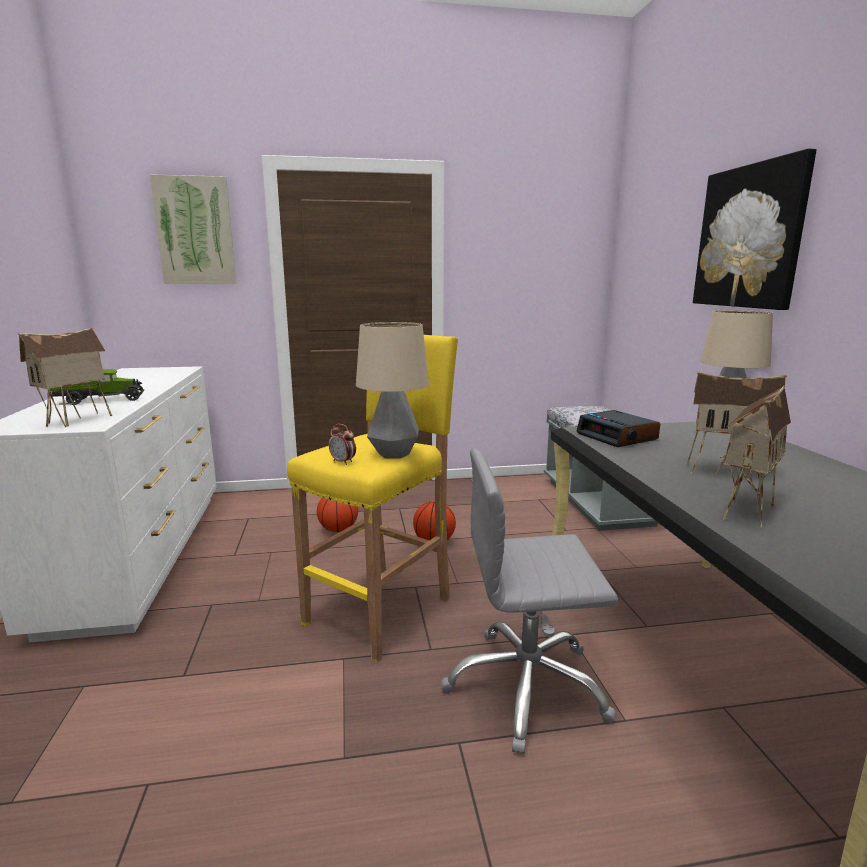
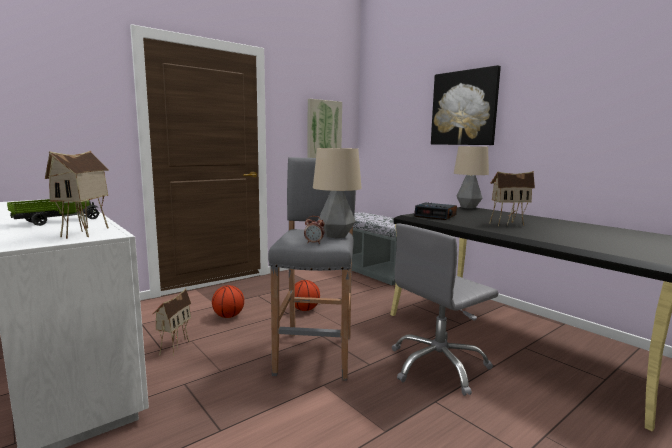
camera: 30 degrees left, 5 degrees down
picture [150,174,237,283] -> picture moved to [308,99,342,158]
yellow stool [287,335,458,663] -> grey stool [268,157,356,381]
toy house [723,385,791,529] -> toy house moved to [152,289,191,356]

